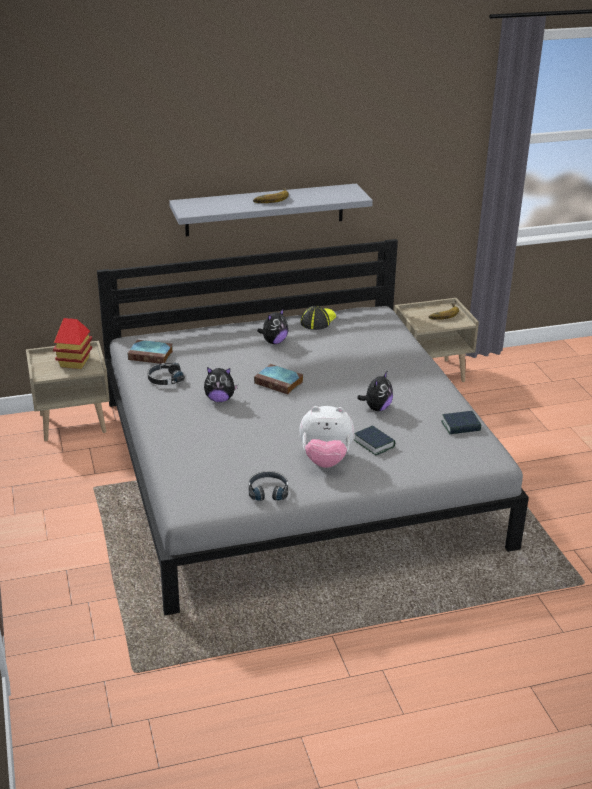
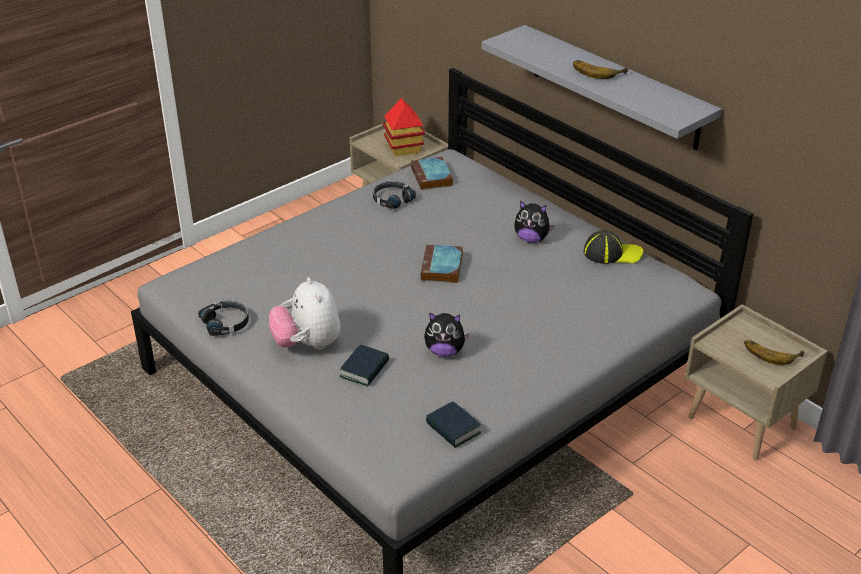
camera: 65 degrees right, 5 degrees up
plush toy [204,367,238,402] -> none

